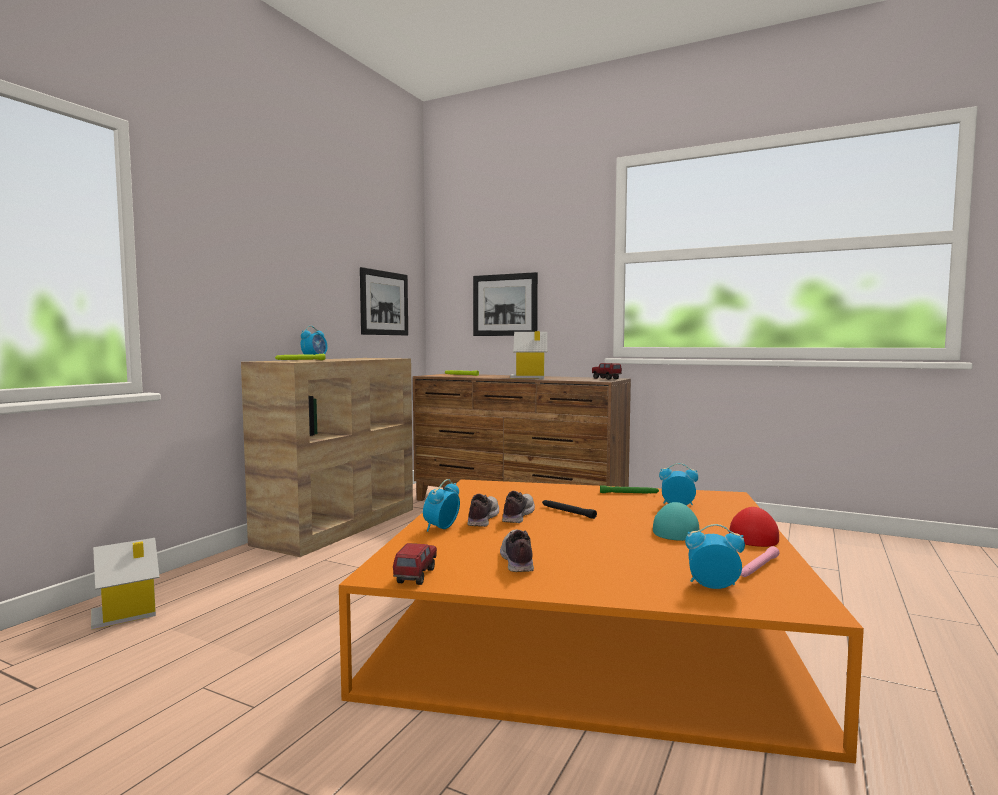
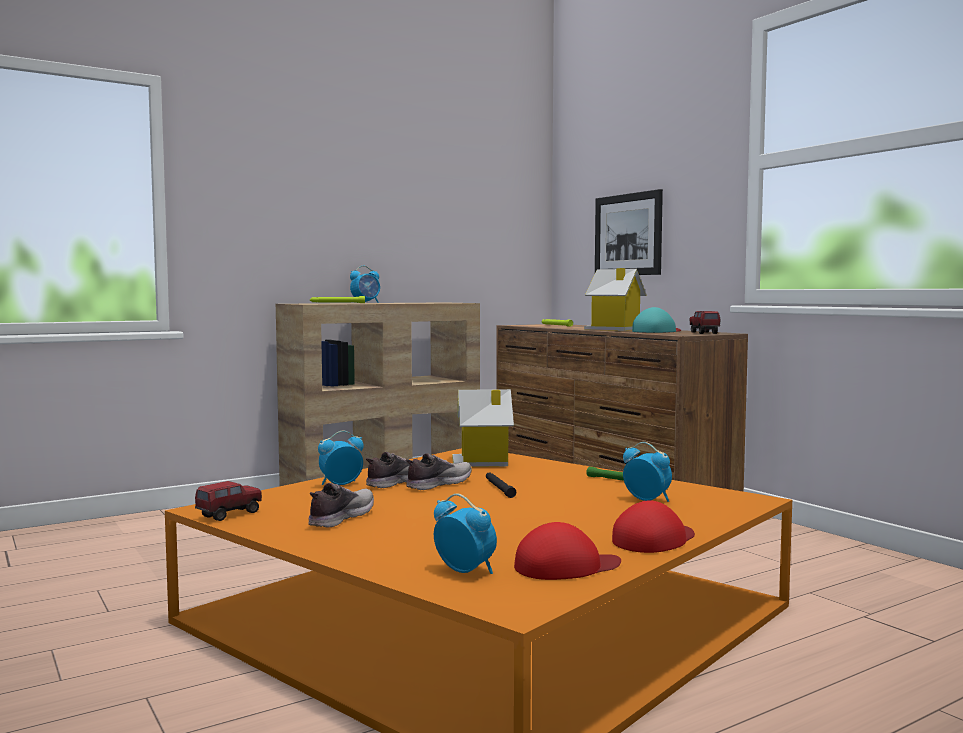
camera: 30 degrees right, 0 degrees up
toy house [91,538,159,630] -> toy house moved to [452,389,514,467]
picture [360,267,408,335] -> none
turquoise cap [653,502,700,541] -> turquoise cap moved to [632,307,681,333]
pink flashlight [741,546,780,577] -> red cap [514,522,621,580]

